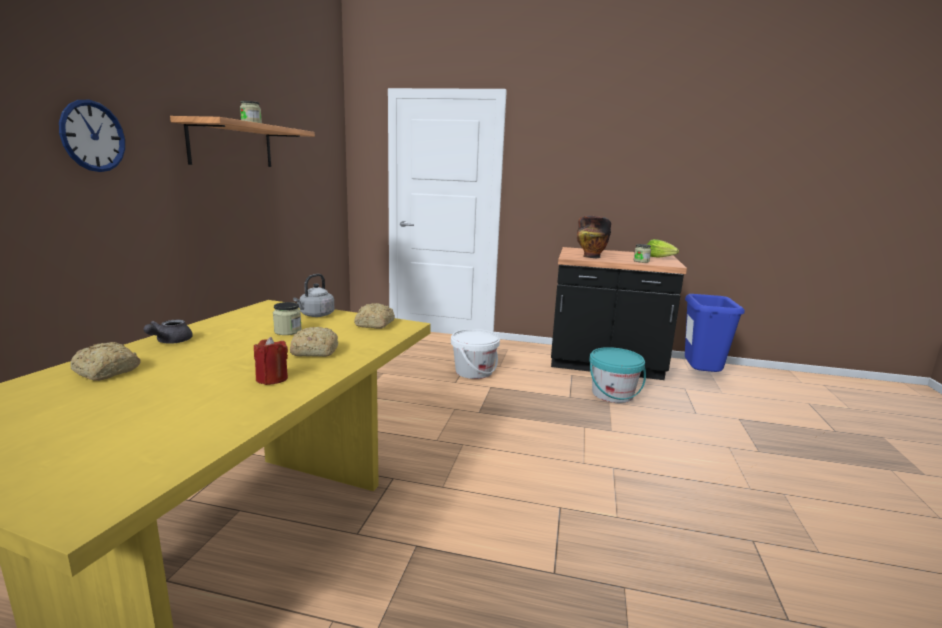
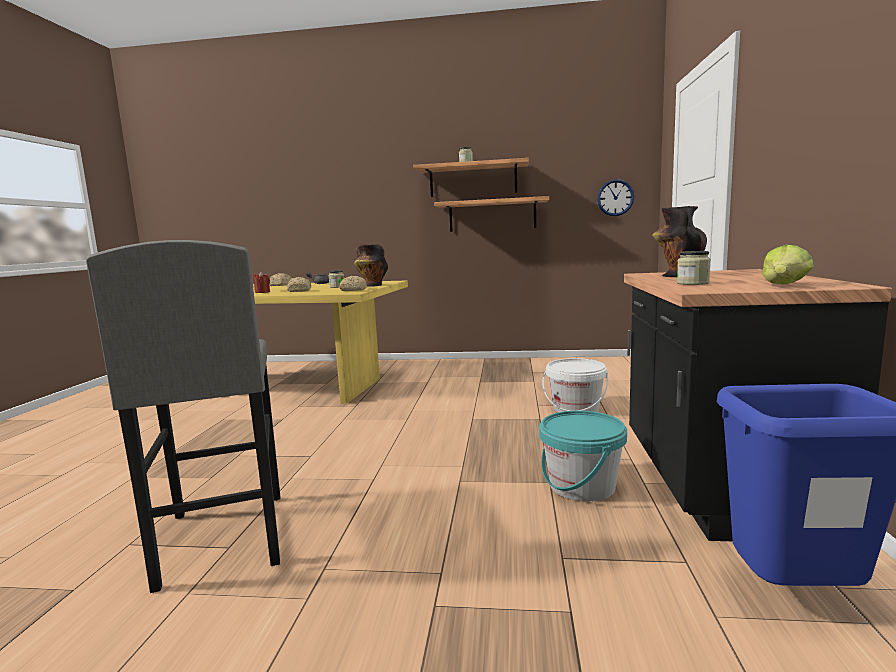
camera: 85 degrees right, 5 degrees down
wall clock [59,100,125,172] -> wall clock moved to [597,179,634,216]
grey kettle [293,274,334,317] -> vase [354,244,388,287]
none -> grey stool [86,240,280,593]
none -> shelf [434,196,549,232]

